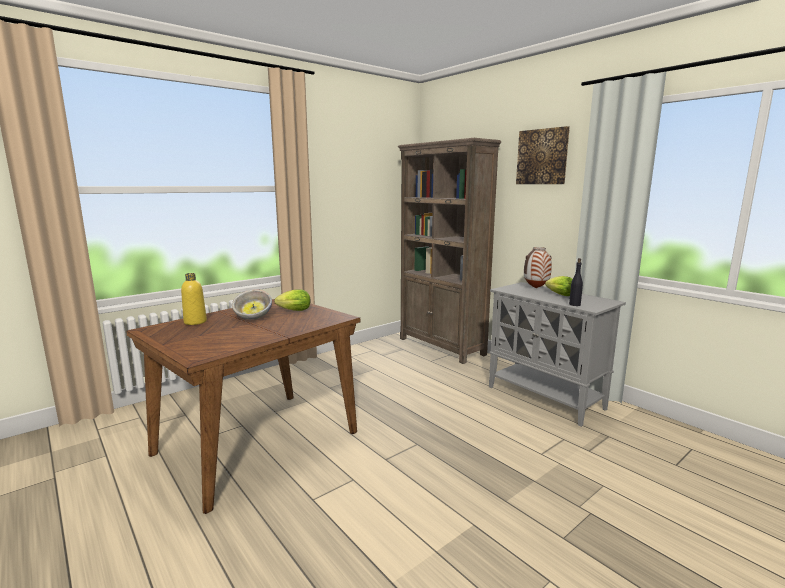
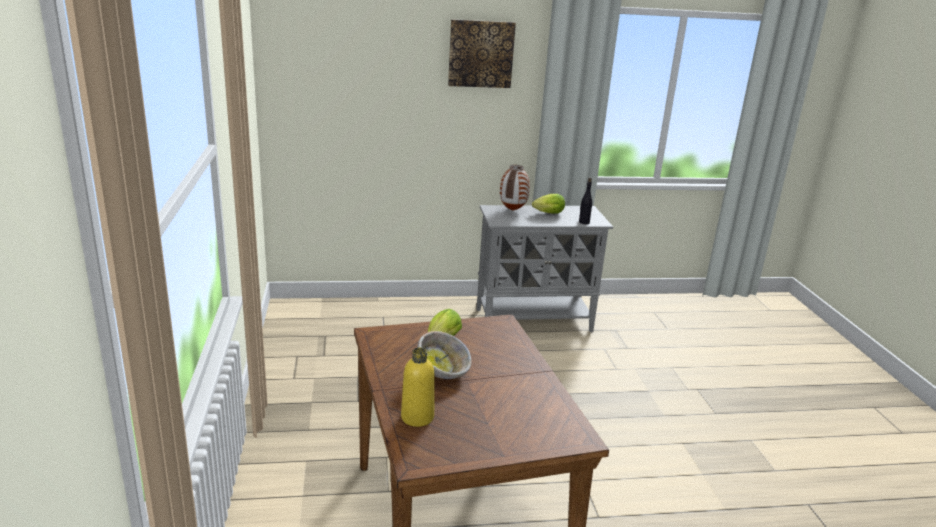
camera: 60 degrees left, 10 degrees up
brown bookcase [398,138,501,364] -> none

